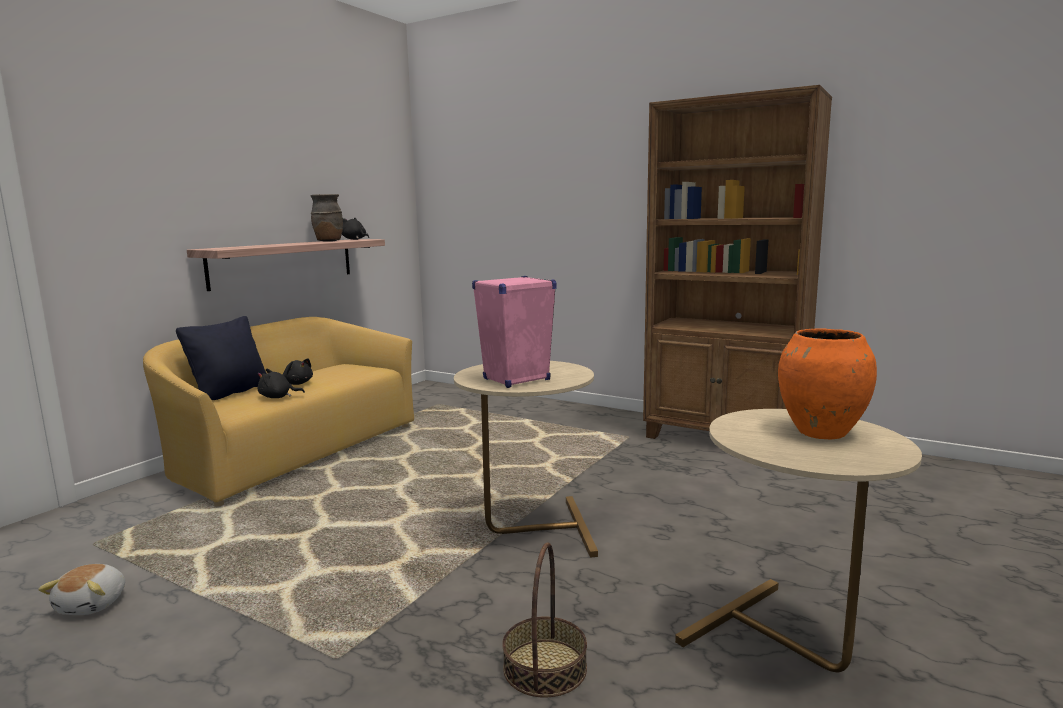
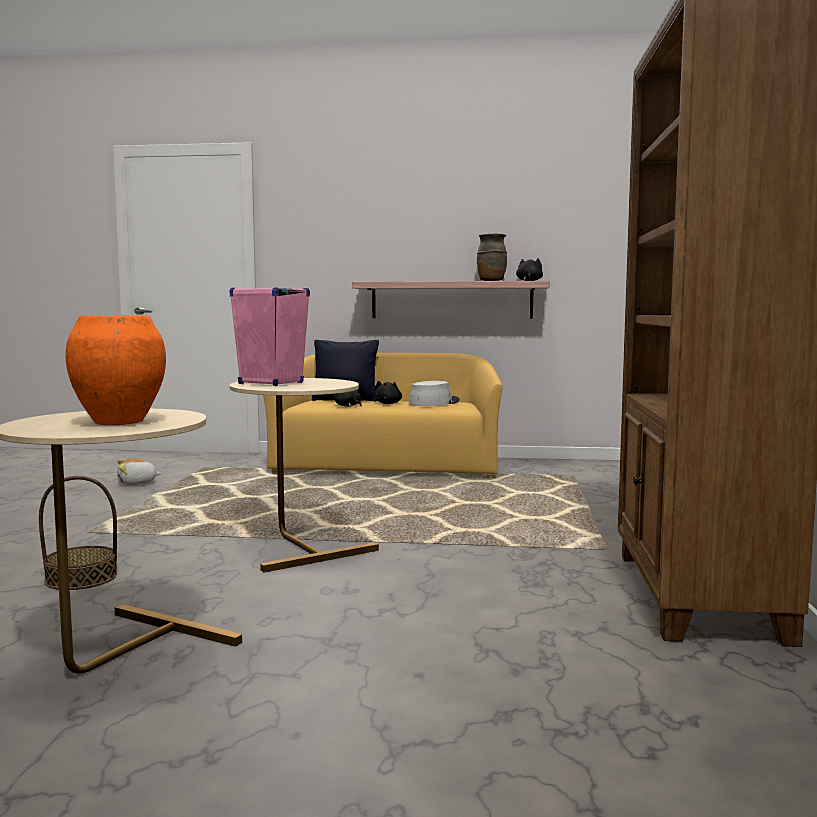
camera: 65 degrees right, 5 degrees down
none -> grey hat [409,381,460,406]

